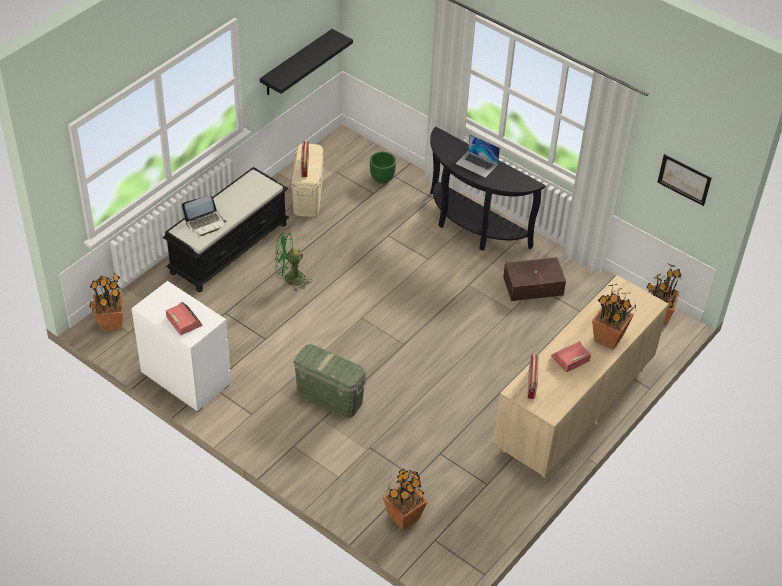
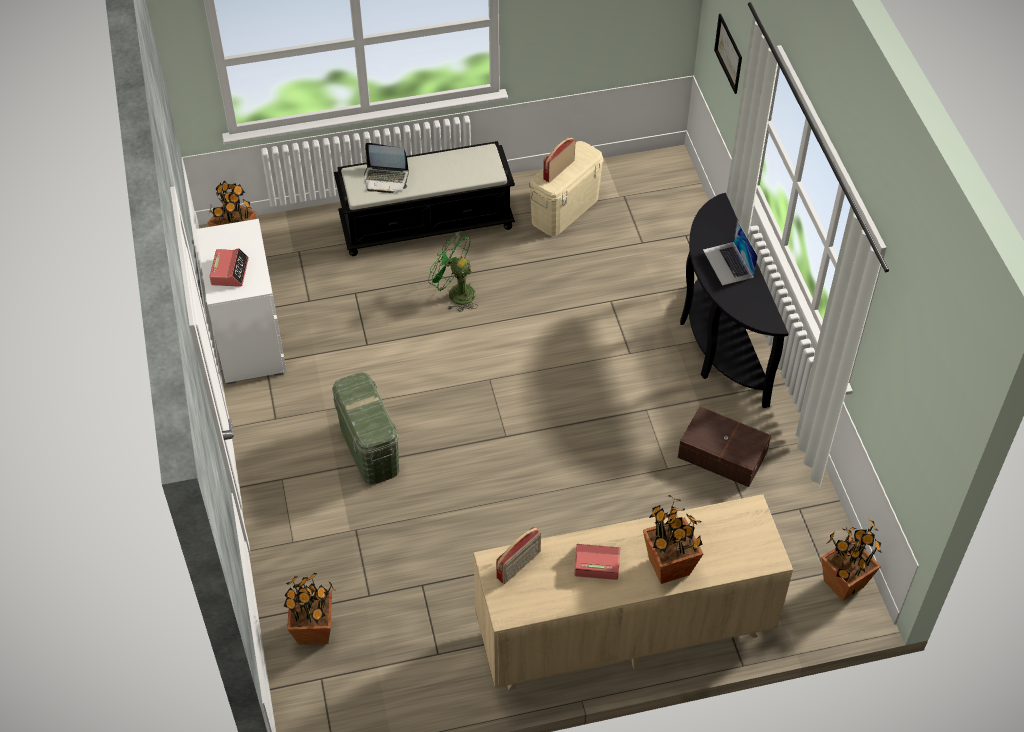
camera: 40 degrees right, 5 degrees up
black shelf [260,29,353,95] -> none
green planter [370,152,396,184] -> none
picture [657,154,712,206] -> picture moved to [714,14,742,94]

